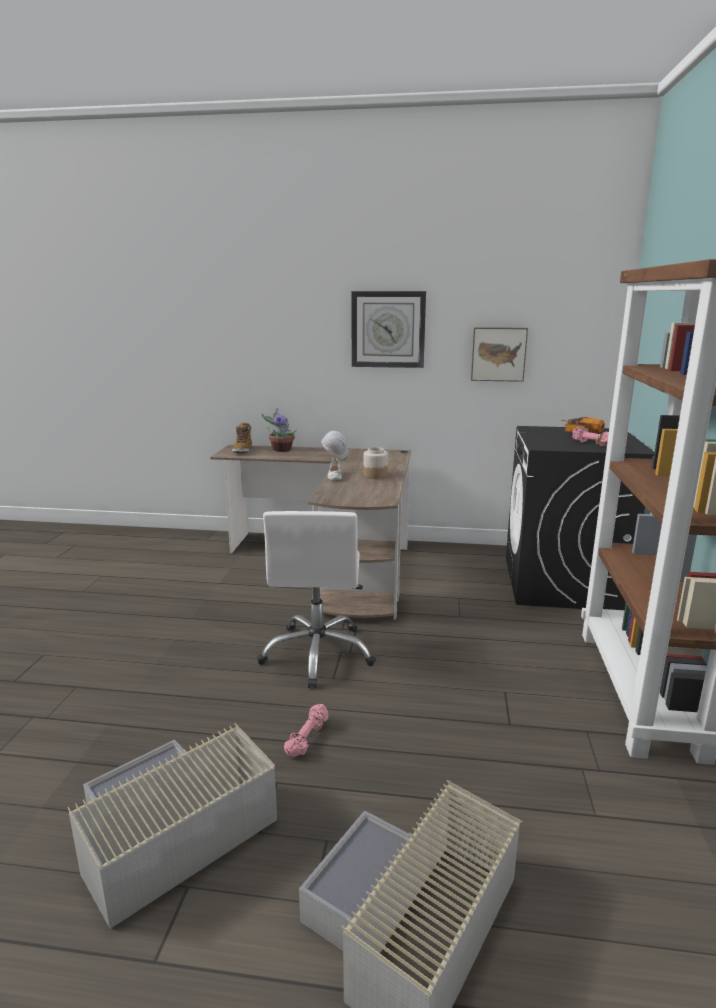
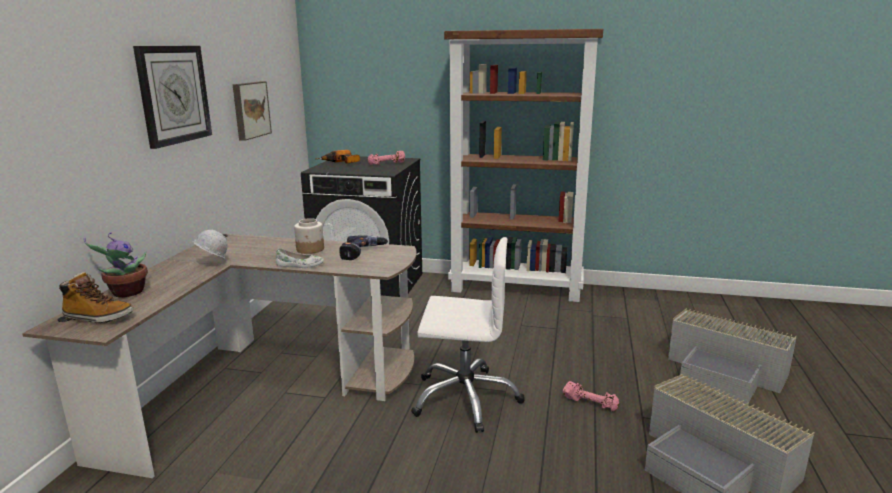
camera: 85 degrees left, 0 degrees up
none -> power drill [339,235,388,260]

